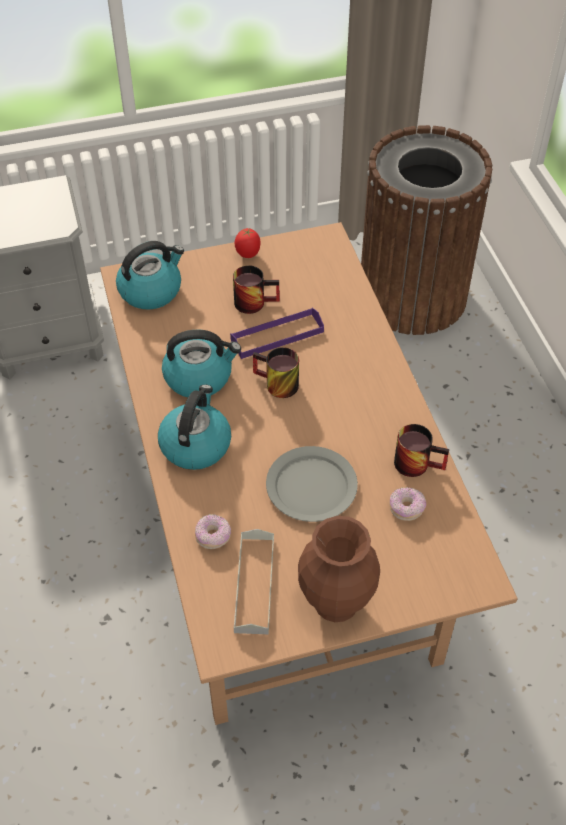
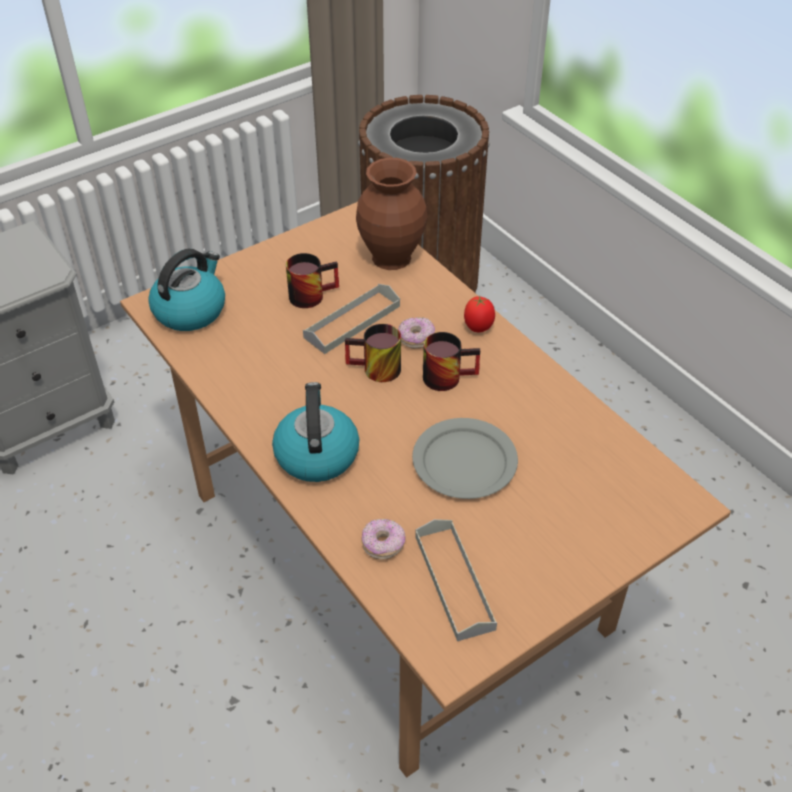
camera: 20 degrees left, 5 degrees down
kettle [162,330,241,397] -> none
purple tray [230,307,324,359] -> grey tray [303,284,400,354]
tomato [235,228,261,258] -> tomato moved to [464,296,495,332]
brown vase [298,516,380,622] -> brown vase moved to [356,158,427,270]
donut [389,487,426,521] -> donut moved to [398,317,435,349]
mug [394,424,449,477] -> mug moved to [423,332,480,391]

